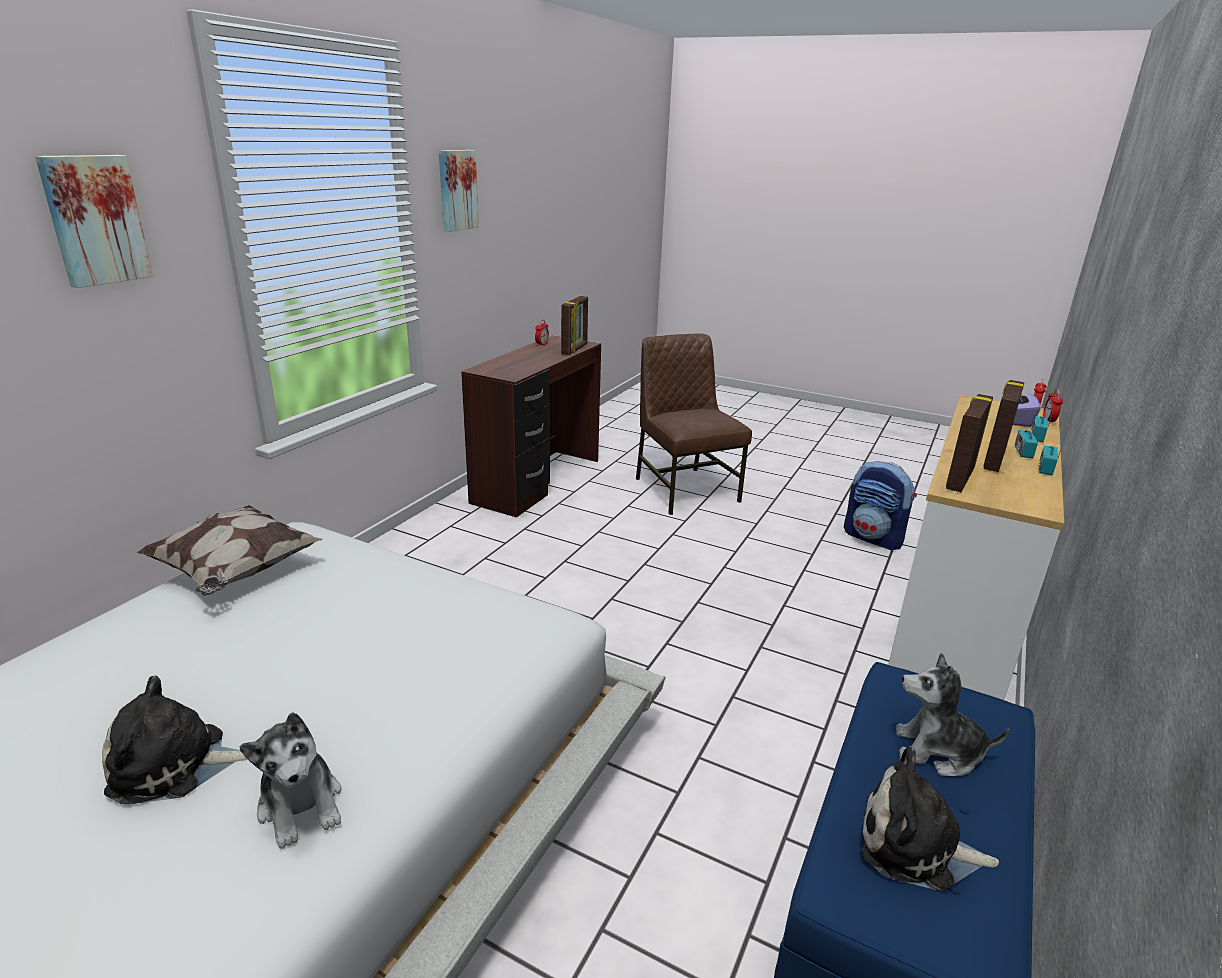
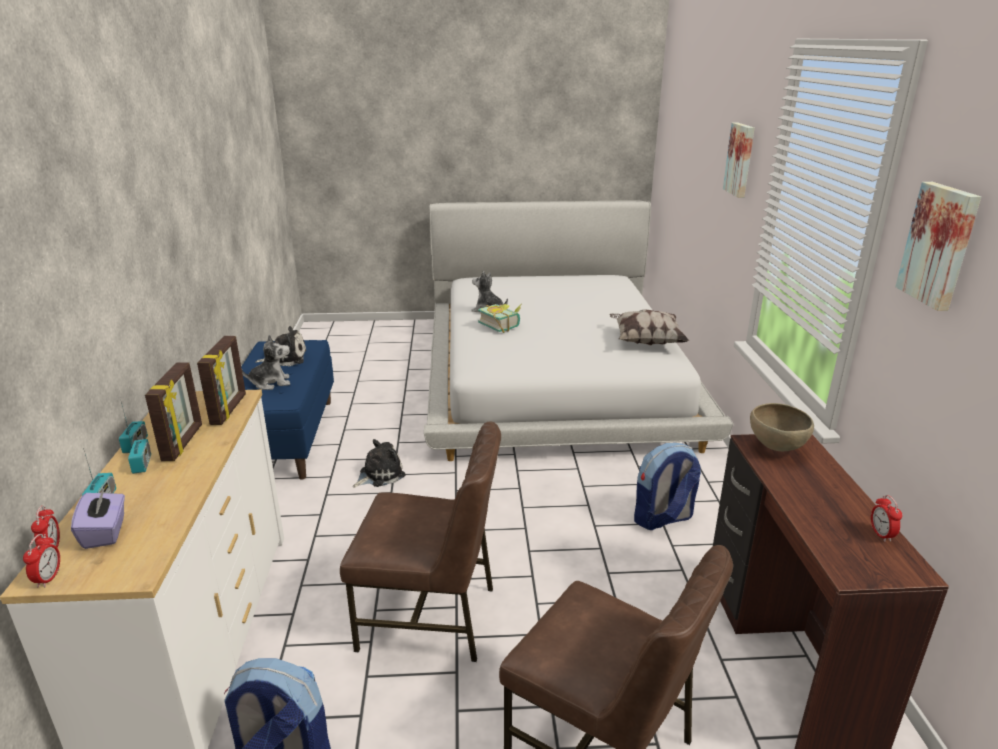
camera: 150 degrees right, 0 degrees up
plush toy [102,675,247,804] -> plush toy moved to [353,439,406,488]
picture frame [561,296,588,355] -> none
none -> brown chair [340,421,501,662]
none -> book [478,304,521,333]
none -> backpack [634,443,701,530]
none -> brown bowl [750,403,814,451]

